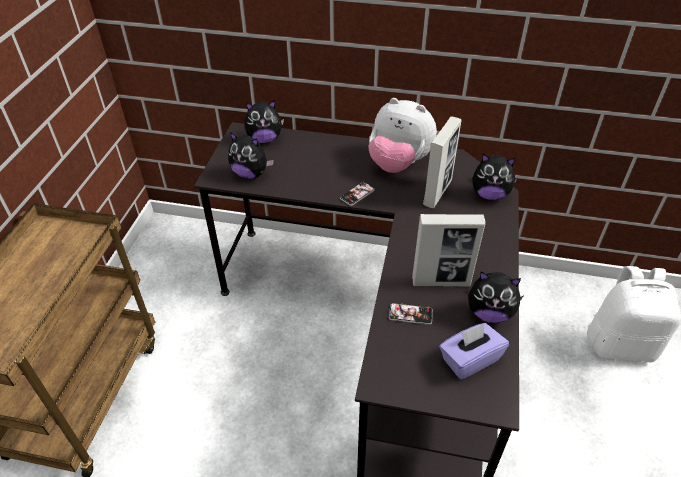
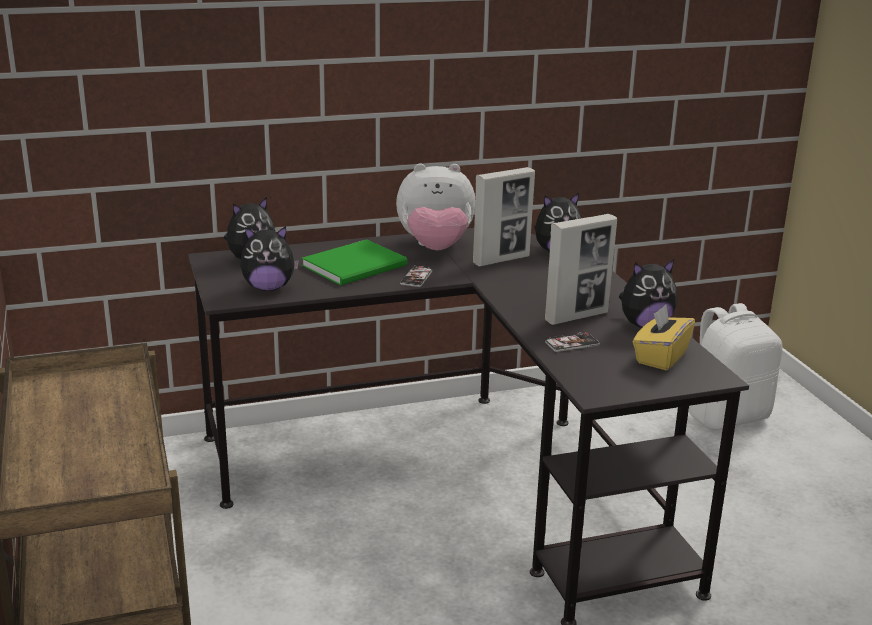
camera: 30 degrees left, 20 degrees down
picture frame [423,116,461,208] -> picture frame turned 60 degrees clockwise [473,167,535,266]
purple tissue box [439,323,509,380] -> yellow tissue box [633,304,695,370]
none -> green book [302,239,408,286]

